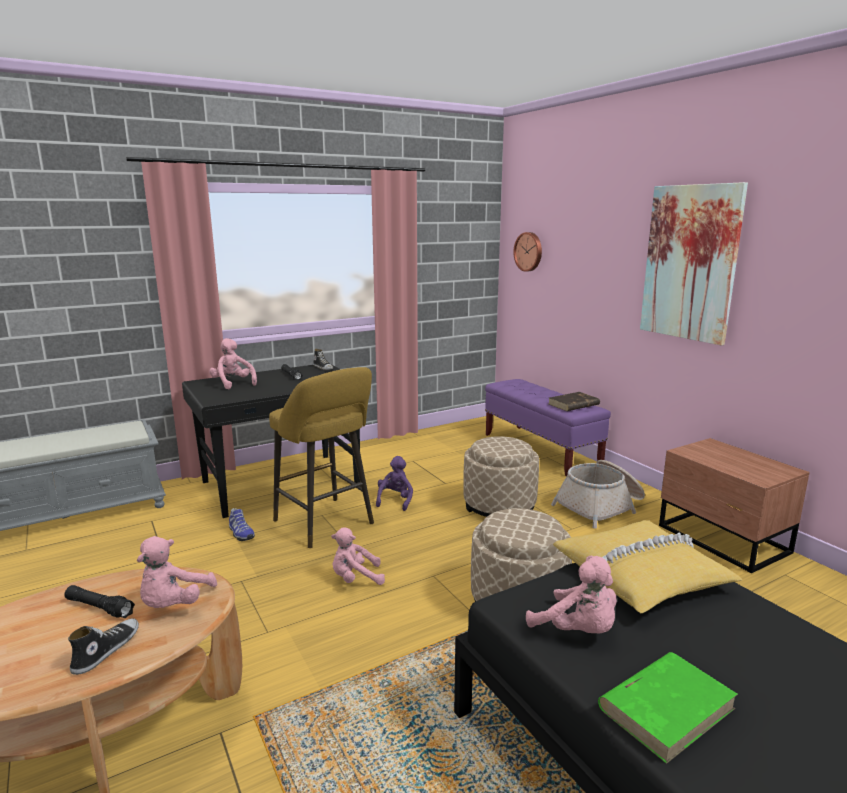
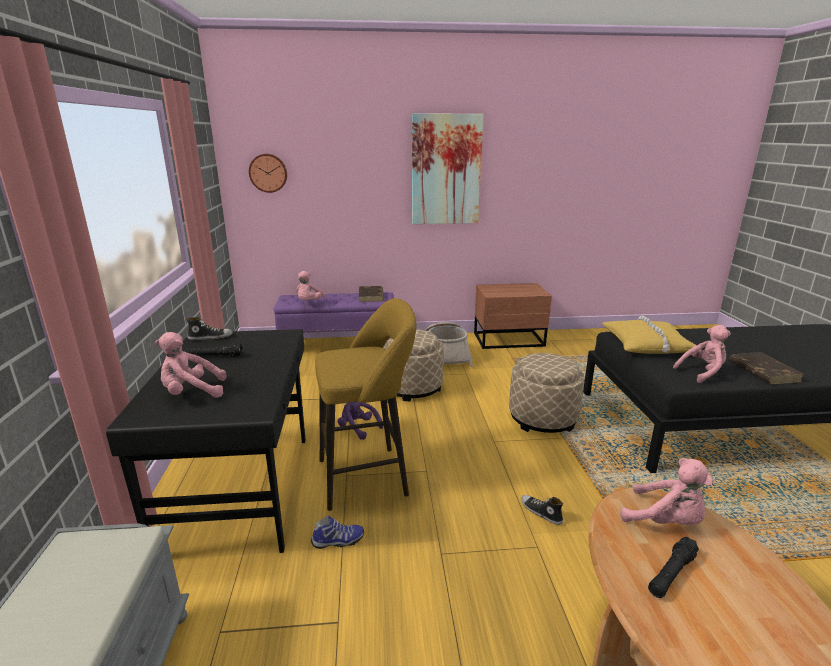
camera: 65 degrees left, 5 degrees up
shoe [68,619,139,675] -> shoe moved to [521,495,563,525]
pink plush toy [331,527,385,585] -> pink plush toy moved to [297,271,326,300]
green book [598,652,738,764] -> brown book [729,352,804,385]

